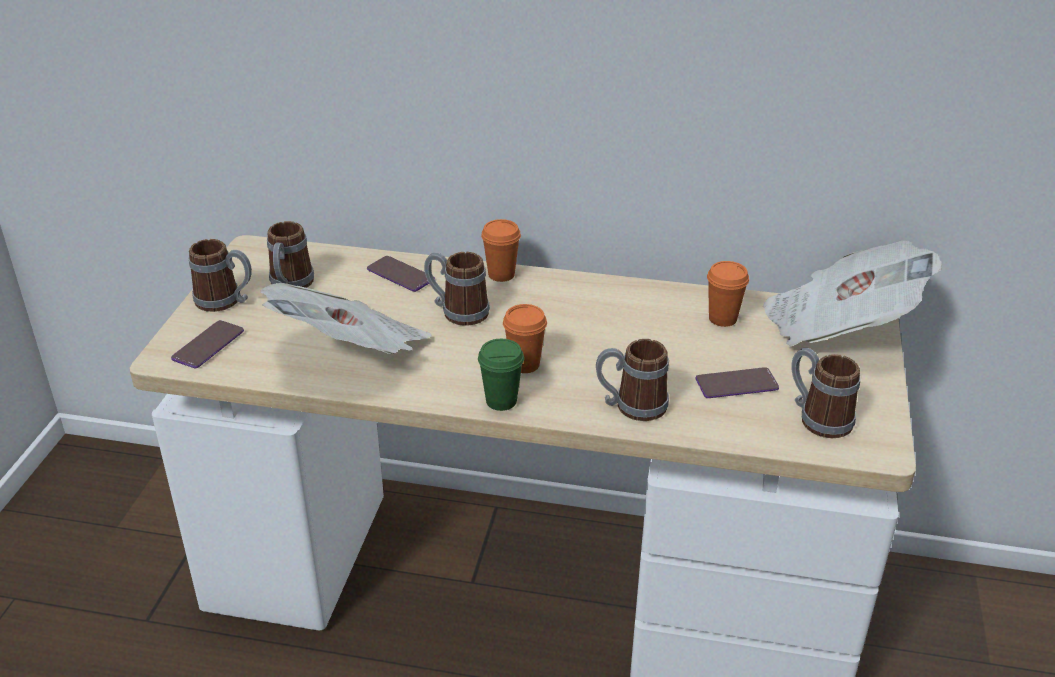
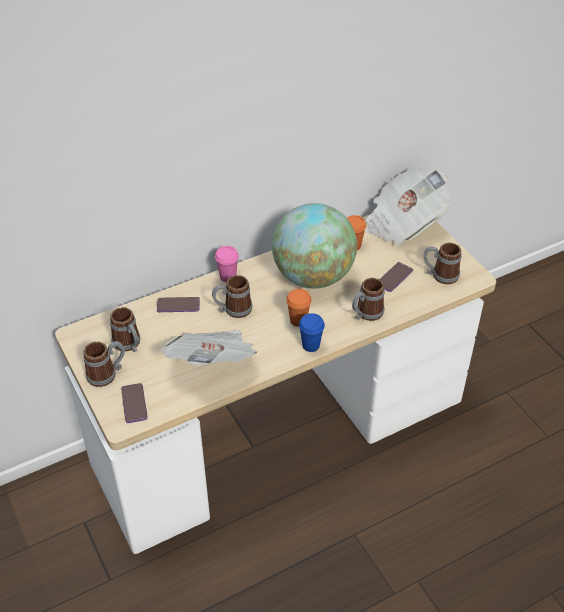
camera: 40 degrees left, 10 degrees up
green cup [478,339,524,411] -> blue cup [299,313,325,352]
orange cup [481,219,521,282] -> pink cup [215,246,239,282]
none -> globe [272,203,357,288]

